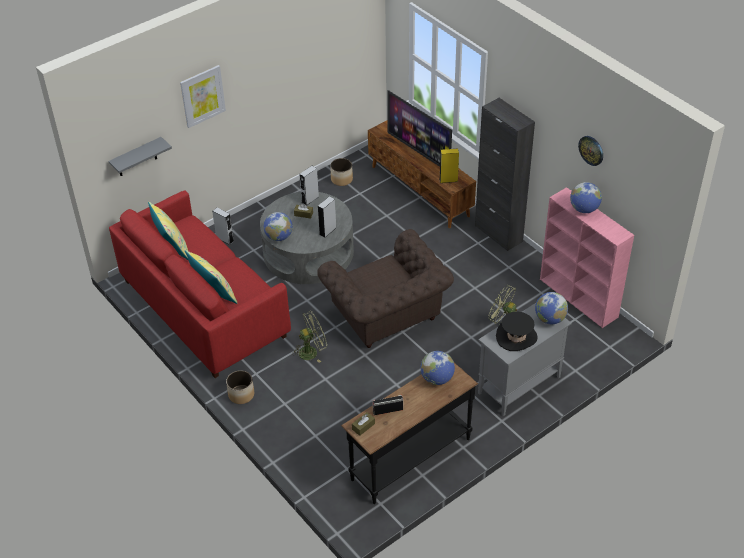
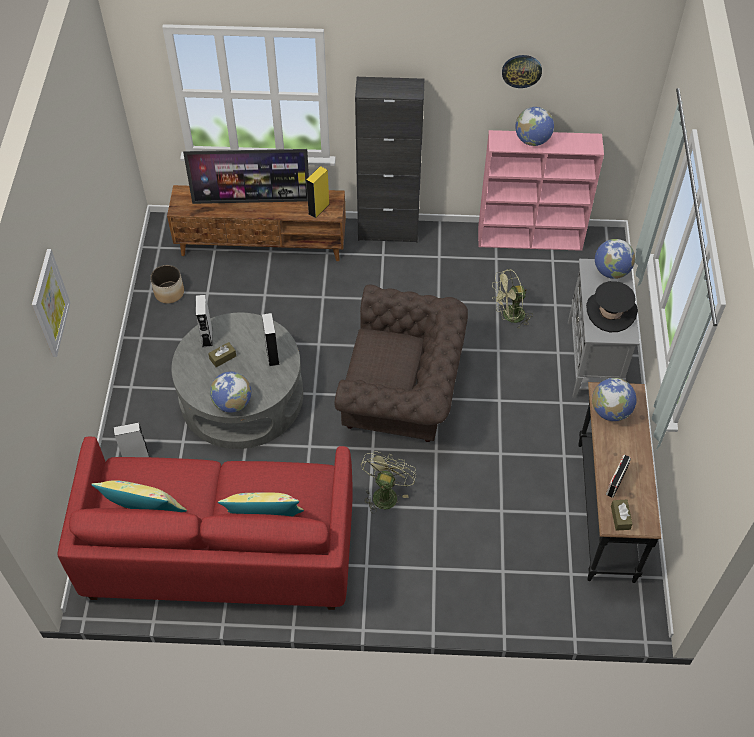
camera: 50 degrees left, 10 degrees up
grey shelf [109,137,172,176] -> none
planter [226,370,254,404] -> none

